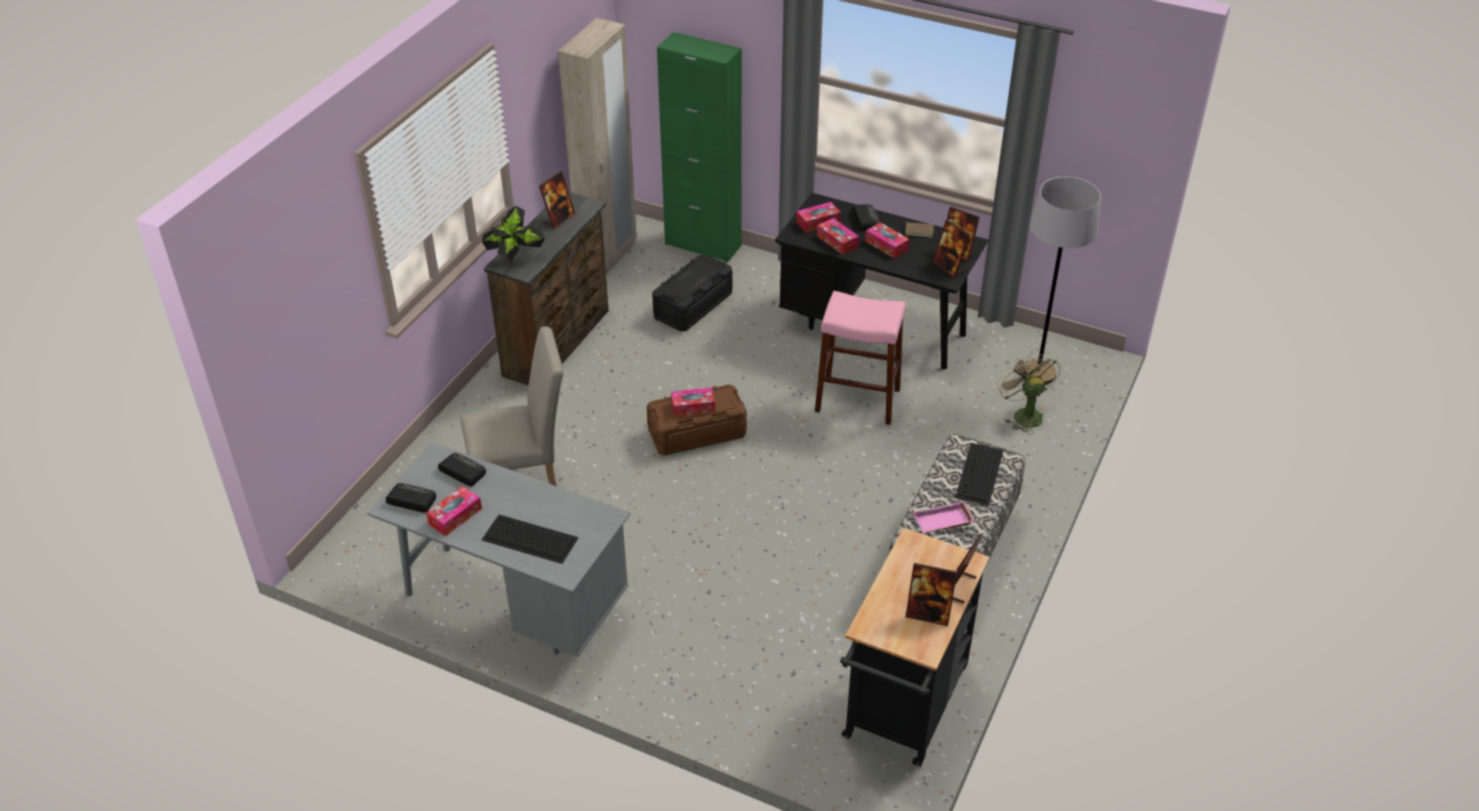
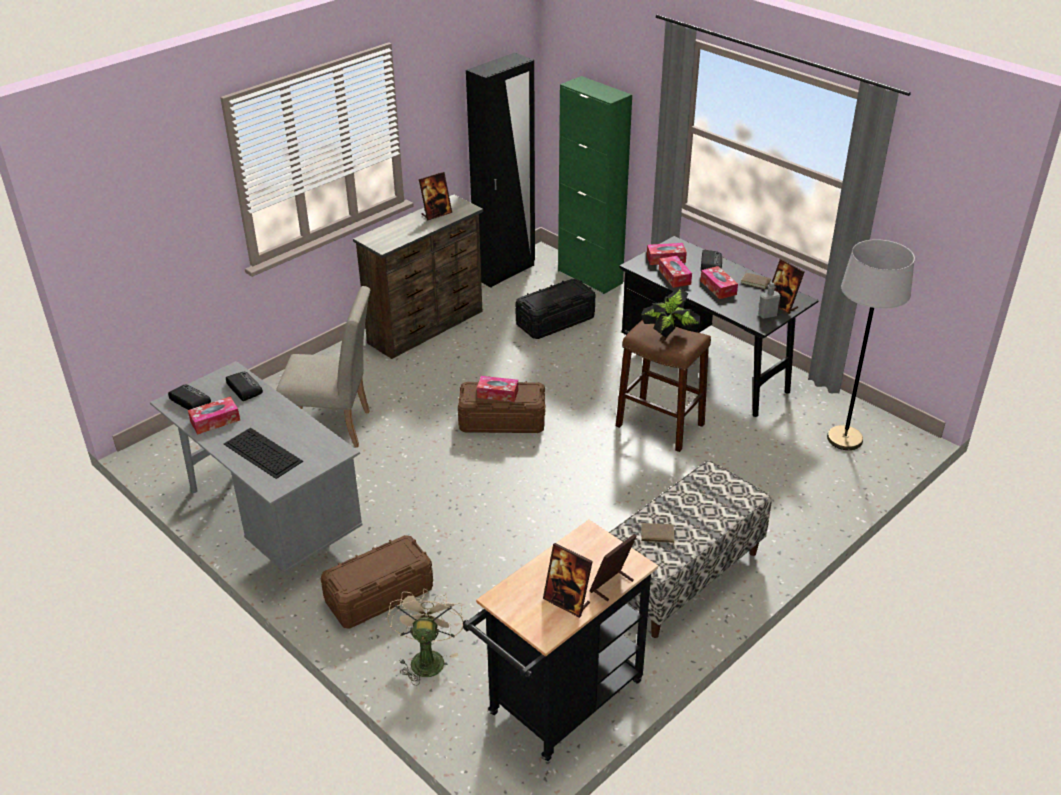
camera: 20 degrees right, 5 degrees down
potted plant [482,206,545,263] -> potted plant moved to [641,288,702,341]
beige wardrobe [558,18,637,275] -> black wardrobe [466,53,535,288]
pink stool [815,291,906,425] -> brown stool [616,320,711,452]
pink tray [913,501,974,533] -> brown book [641,523,676,546]
picture frame [932,219,970,277] -> grey bottle [758,282,780,319]
keyboard [955,443,1004,505] -> none
beige fan [997,351,1061,435] -> beige fan moved to [387,588,464,685]
none -> brown storage box [321,535,433,629]

